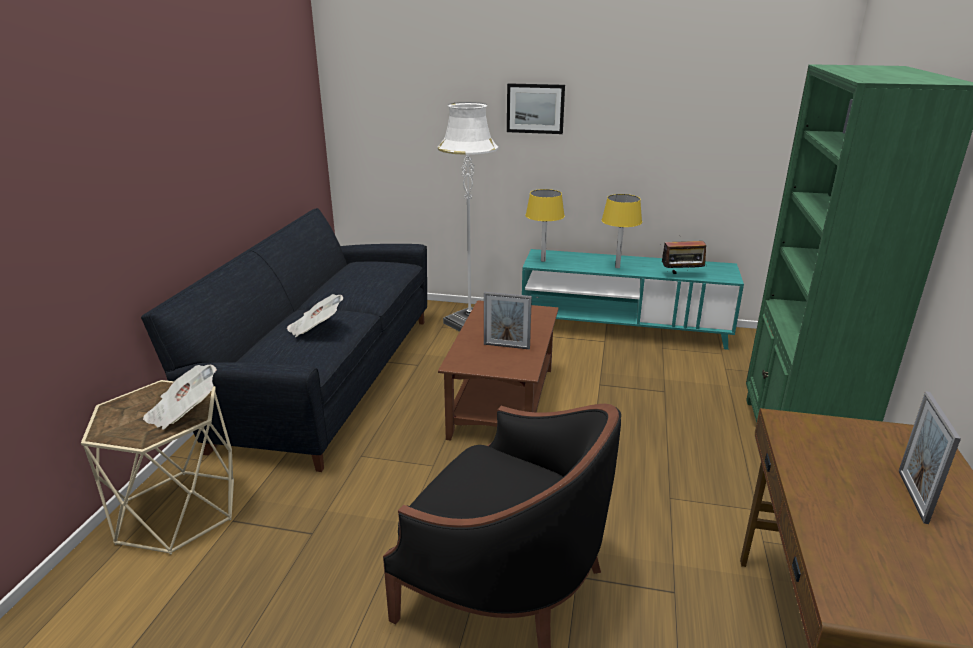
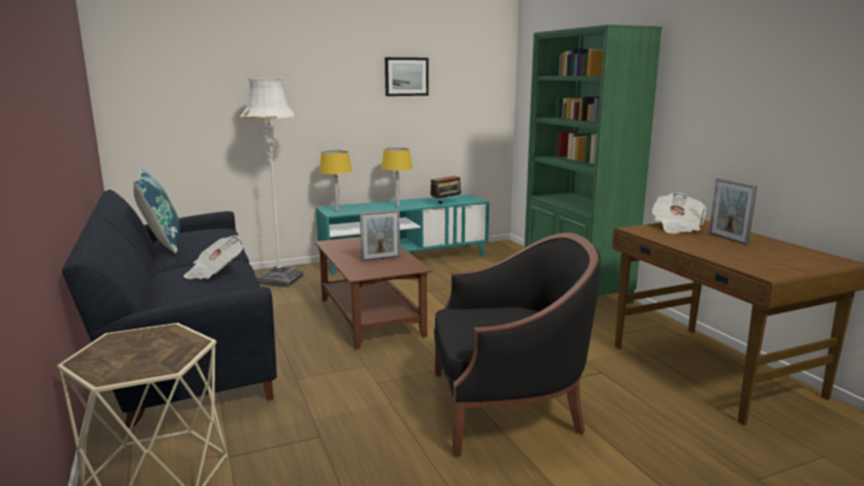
camera: 35 degrees left, 10 degrees down
newspaper [143,365,217,429] -> newspaper moved to [651,192,707,234]
picture [507,83,565,134] -> picture moved to [385,57,429,96]
none -> blue pillow [133,169,180,254]

